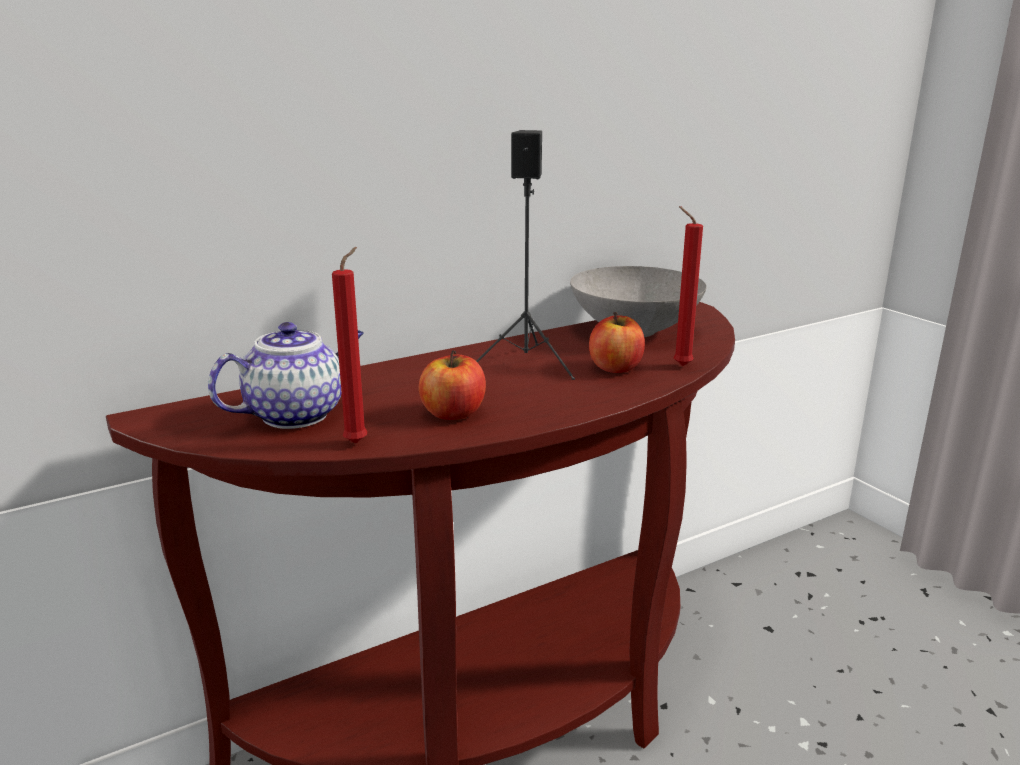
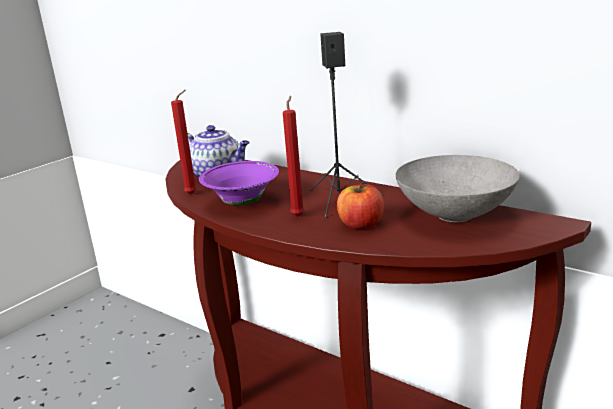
camera: 70 degrees right, 0 degrees up
apple [419,350,486,420] -> purple bowl [199,161,279,205]
red candle [673,206,703,366] -> red candle moved to [283,96,305,216]

